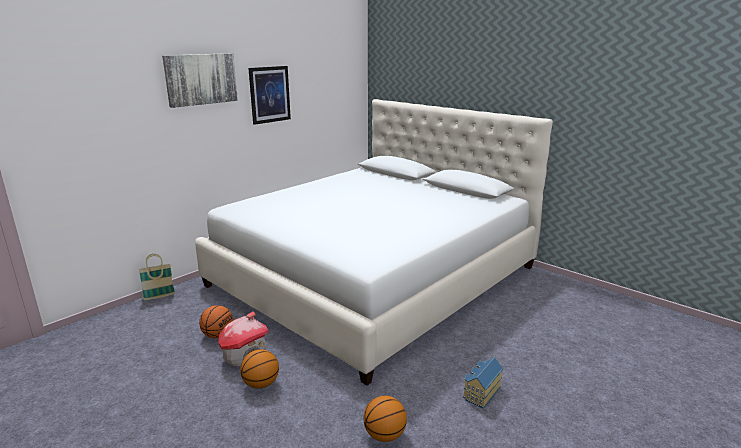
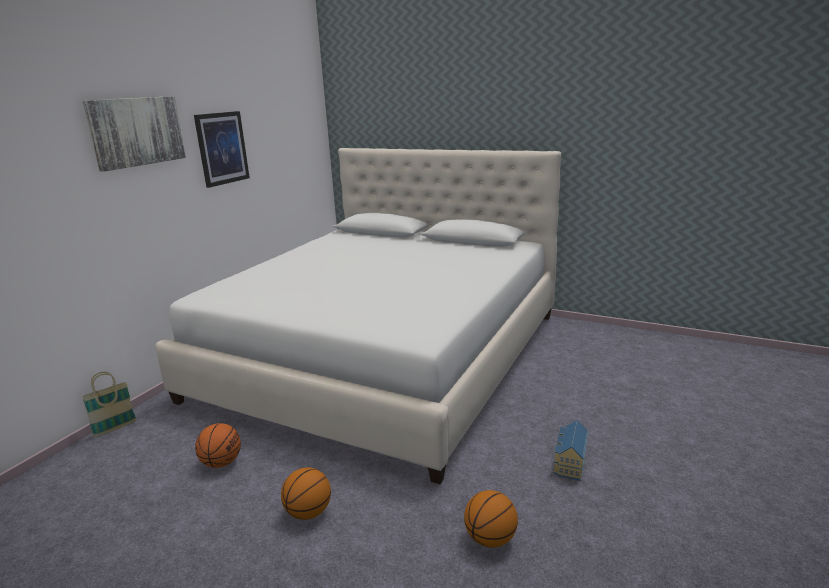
camera: 15 degrees left, 0 degrees up
toy house [218,312,269,366] -> none

